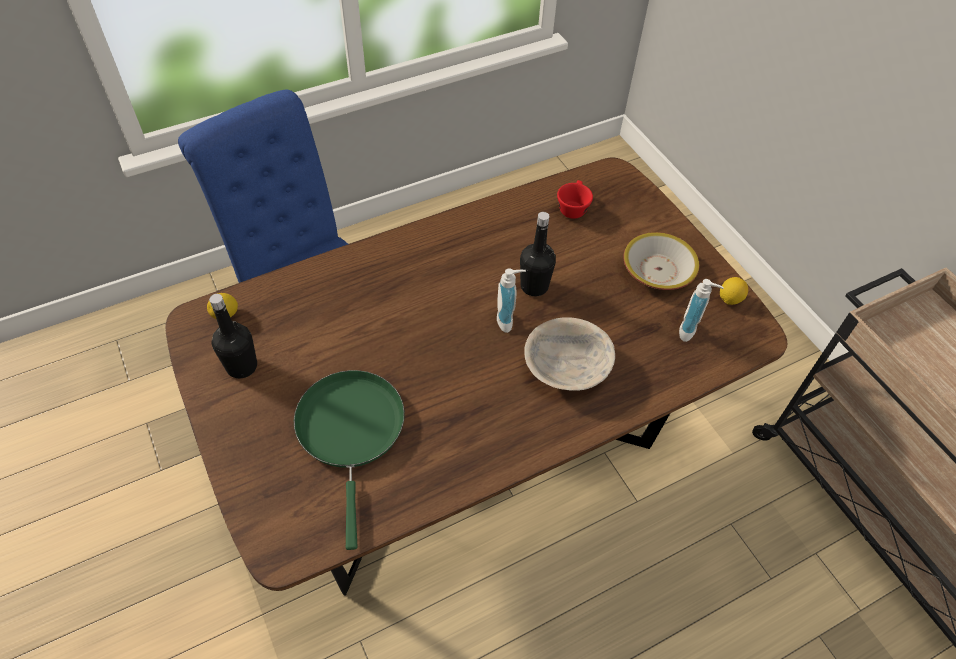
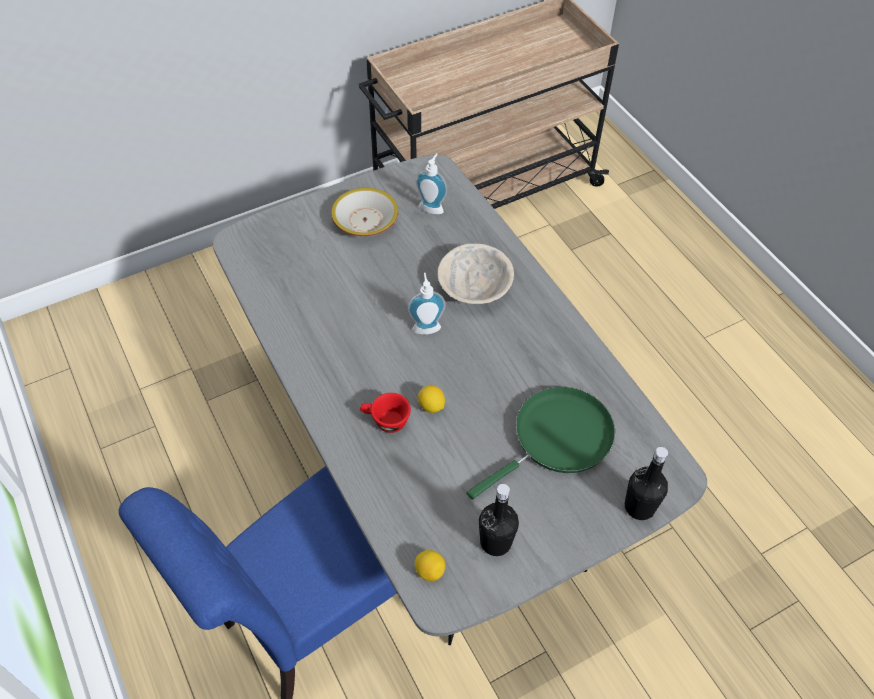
camera: 90 degrees left, 0 degrees up
brown dining table [165,157,787,596] -> grey dining table [212,154,707,645]
green frying pan [294,370,405,550] -> green frying pan turned 150 degrees clockwise [467,387,615,500]
black bottle [520,212,556,296] -> black bottle moved to [625,447,668,520]
red cup [557,180,593,219] -> red cup moved to [360,393,411,433]
lemon [720,277,748,305] -> lemon moved to [418,385,445,413]

